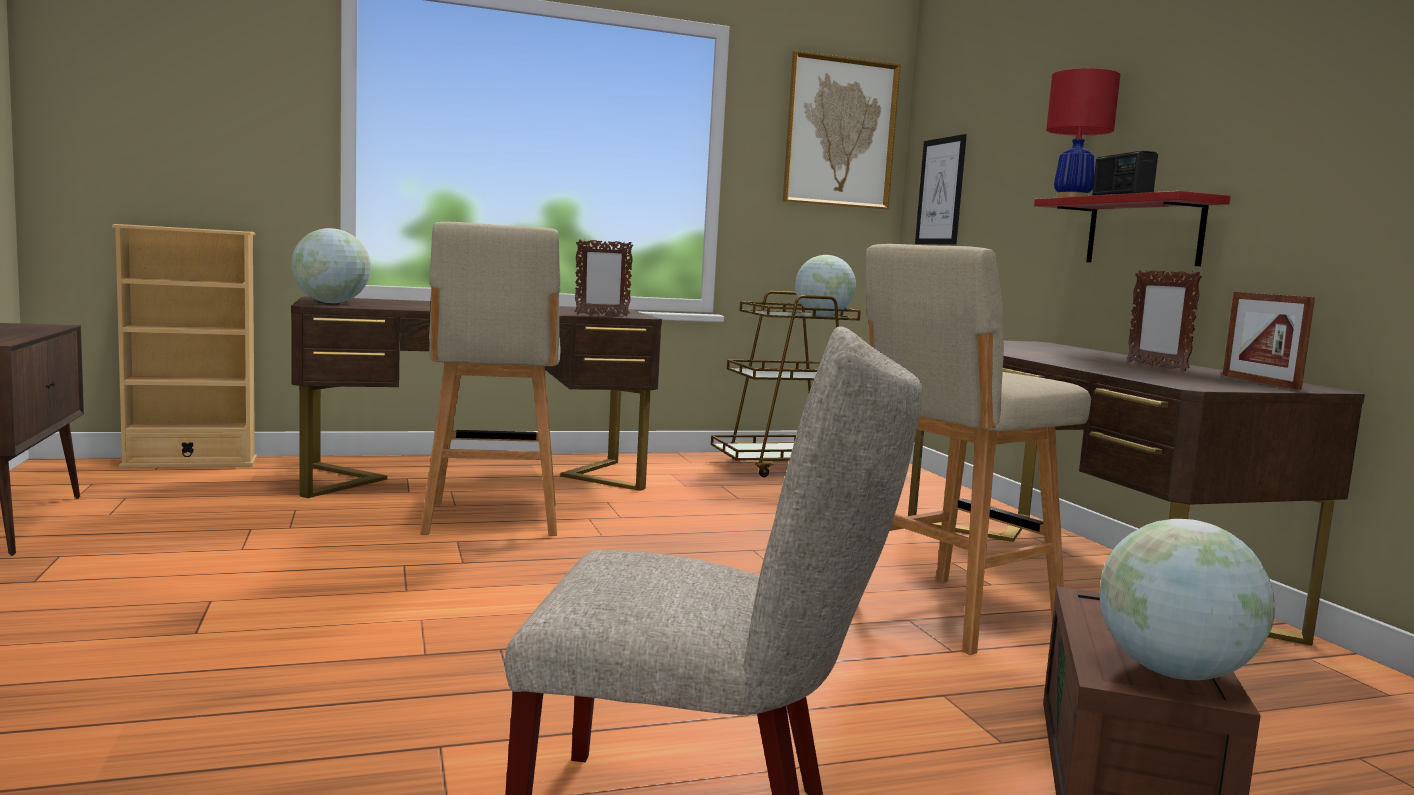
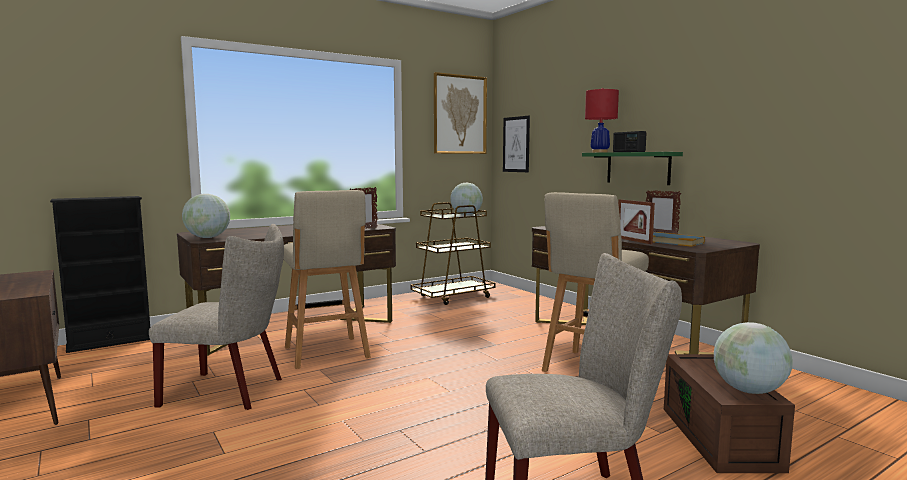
camera: 15 degrees left, 0 degrees up
beige bookcase [112,224,257,468] -> black bookcase [50,196,150,353]
red shelf [1034,191,1231,266] -> green shelf [582,152,683,185]
picture frame [1223,292,1315,390] -> picture frame moved to [618,199,655,244]
none -> beige chair [149,224,284,410]
none -> book [653,232,705,247]

